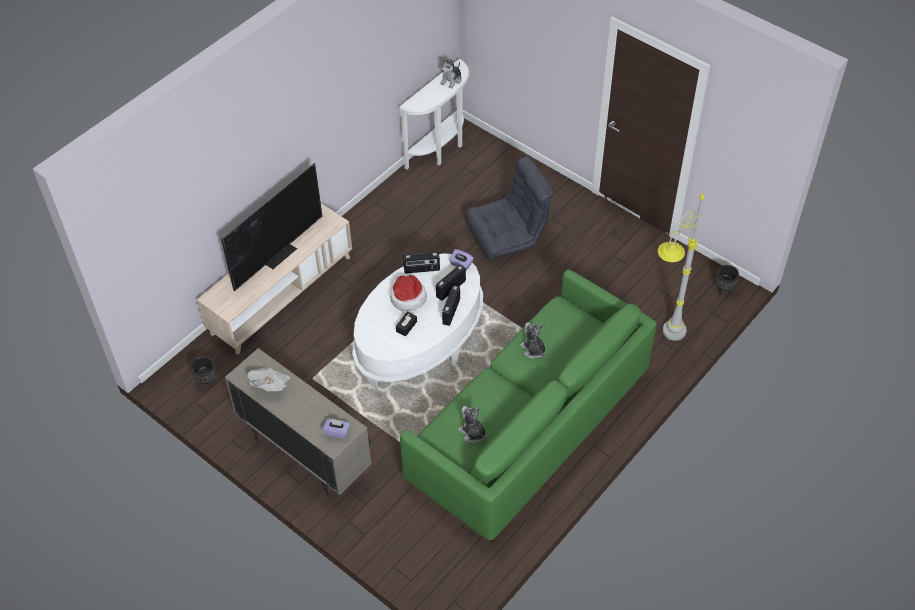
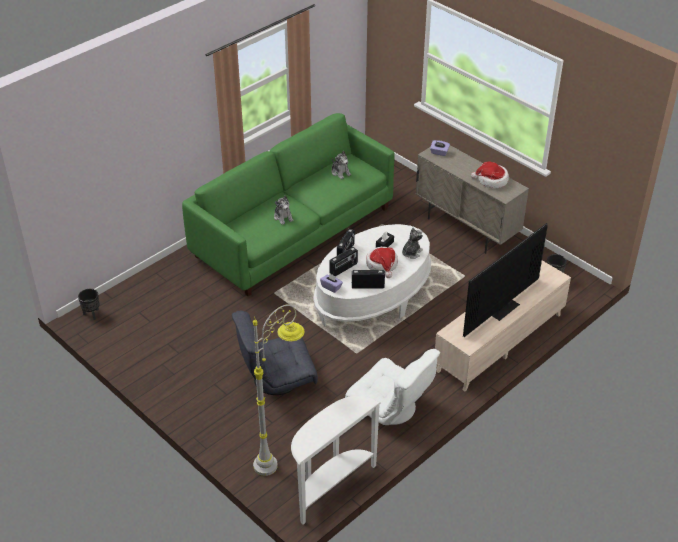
camera: 175 degrees left, 10 degrees down
newspaper [247,368,290,392] -> hat [471,162,509,188]
plush toy [440,58,462,89] -> plush toy moved to [402,228,423,259]
grey floor lamp [658,194,705,341] -> grey floor lamp moved to [253,304,304,476]
none -> white armchair [345,349,440,425]

